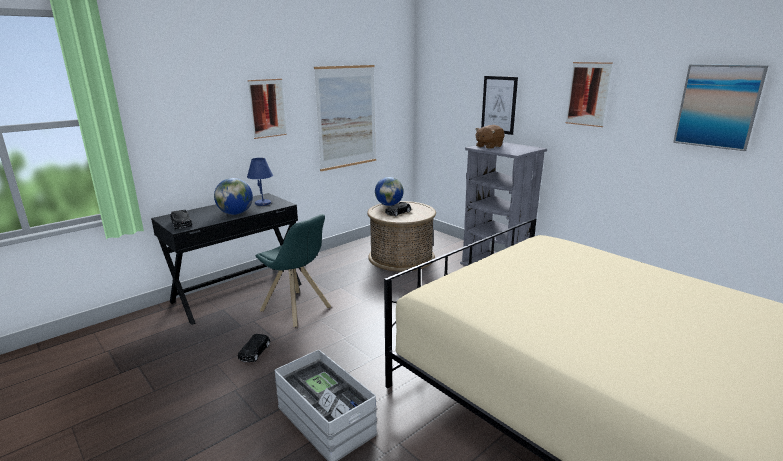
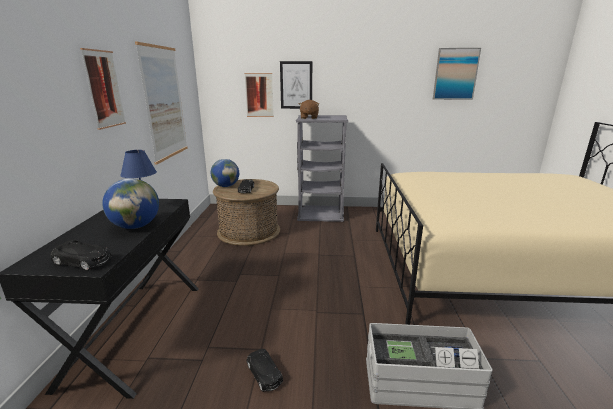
camera: 45 degrees left, 0 degrees up
turquoise chair [256,214,331,327] -> none
picture [566,62,613,127] -> picture moved to [244,73,274,117]

